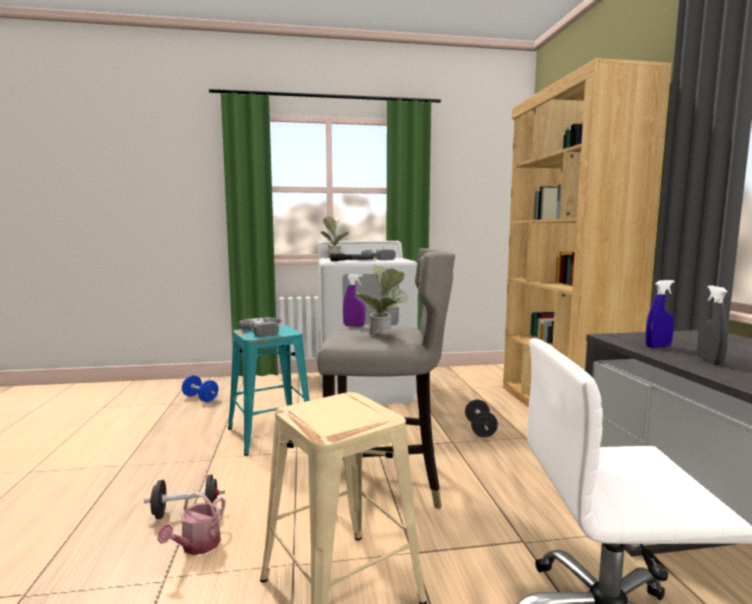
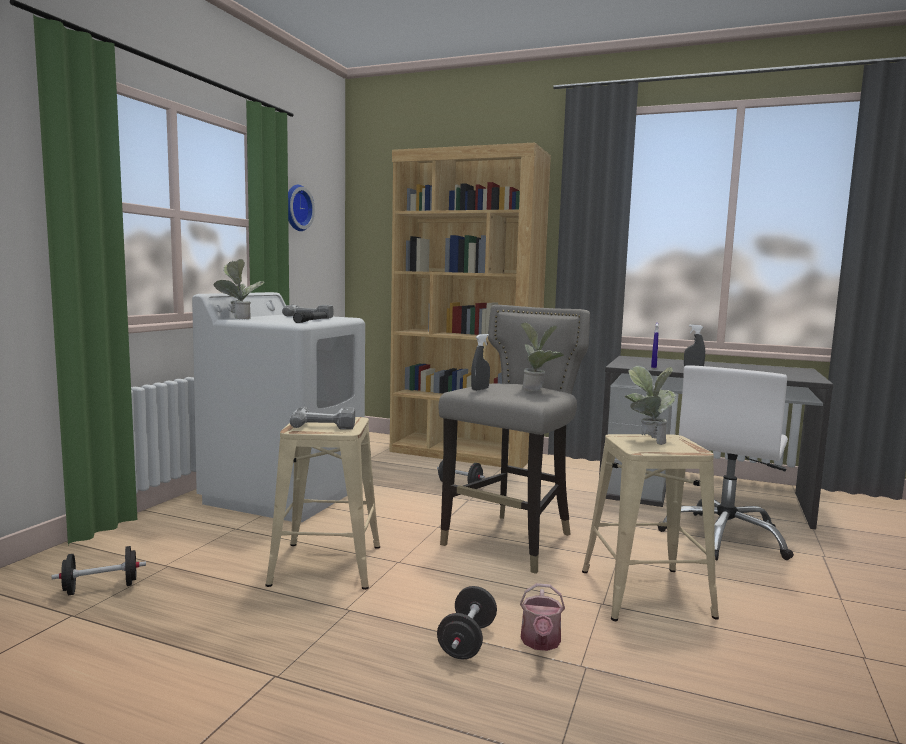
camera: 60 degrees left, 0 degrees up
watering can [157,492,225,555] -> watering can turned 45 degrees clockwise [520,583,565,651]
blue dumbbell [182,375,218,402] -> black dumbbell [52,546,146,595]
turquoise stool [228,325,310,456] -> beige stool [265,417,380,590]
purple spray bottle [343,274,365,327] -> grey spray bottle [471,334,490,391]
none -> wall clock [288,185,315,231]
none -> potted plant [625,366,676,445]

